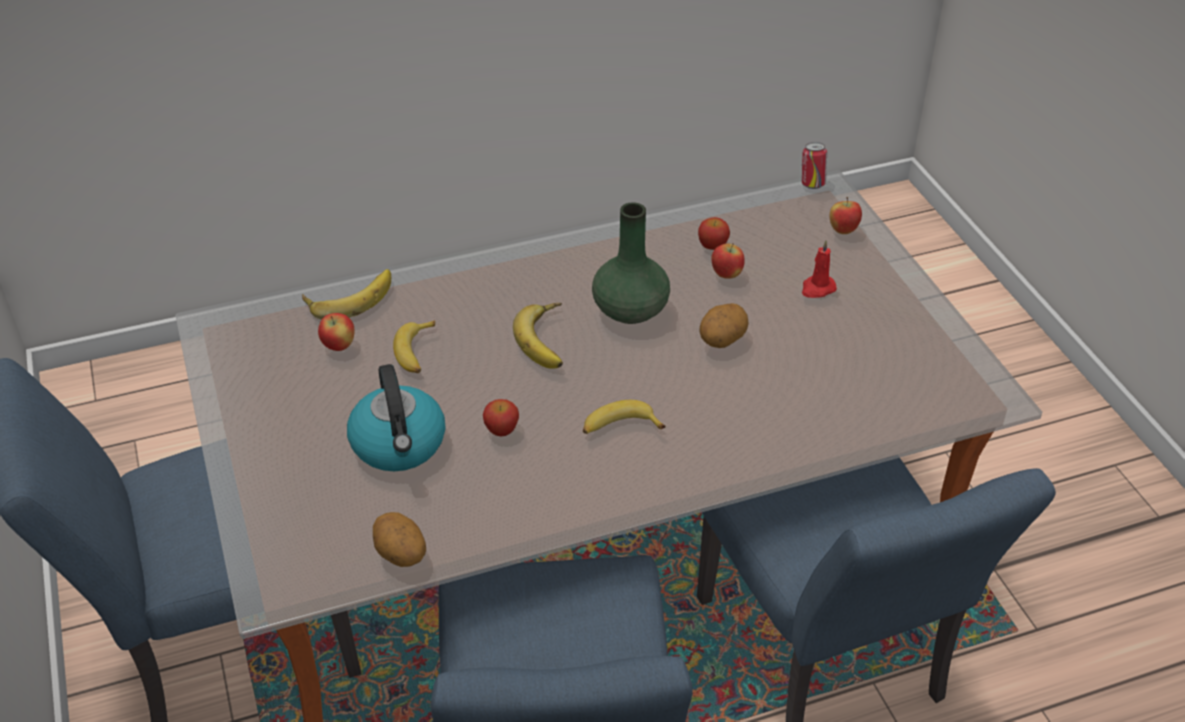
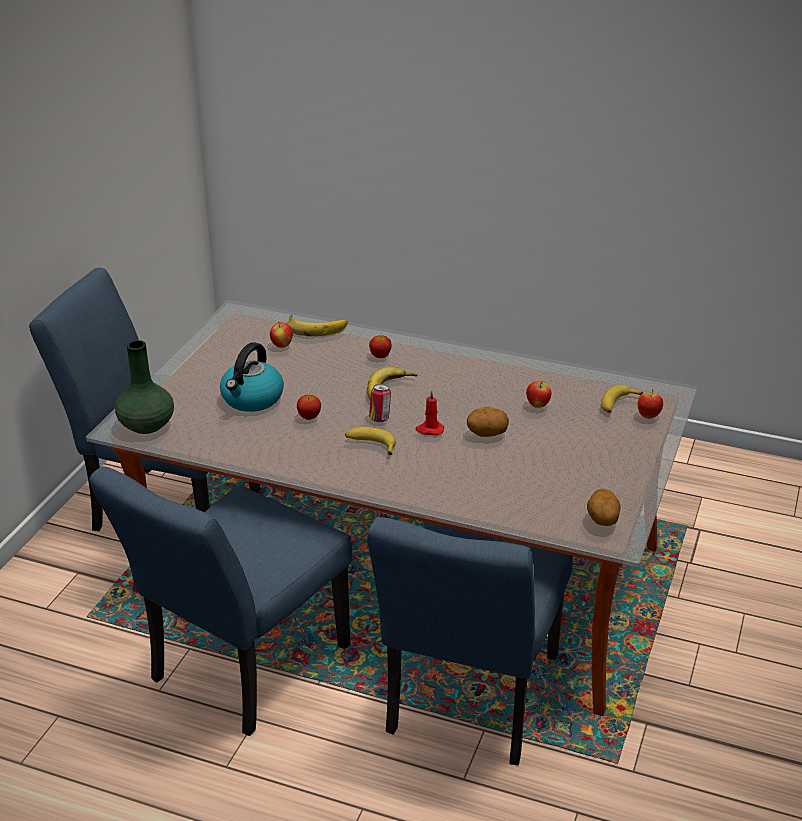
camera: 40 degrees right, 10 degrees down
potato [373,512,426,567] -> potato moved to [587,489,620,526]
banana [393,320,435,373] -> banana moved to [601,385,643,413]
green vase [592,202,670,324] -> green vase moved to [115,340,174,434]
apple [698,217,730,250] -> apple moved to [369,335,392,358]
can [802,142,827,189] -> can moved to [369,384,391,422]
red candle [802,240,837,298] -> red candle moved to [416,390,444,435]

